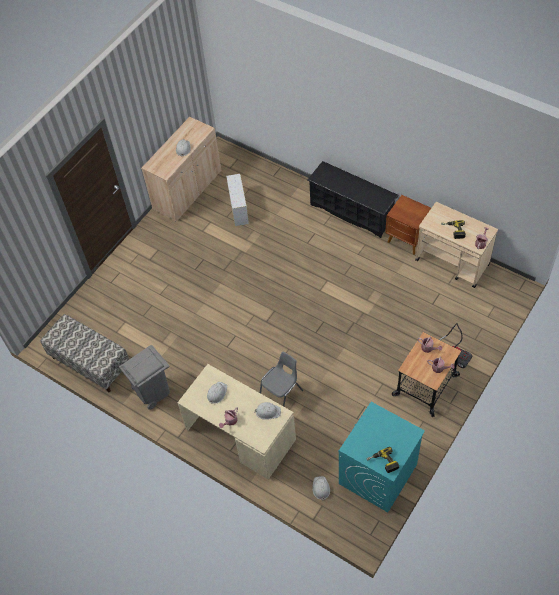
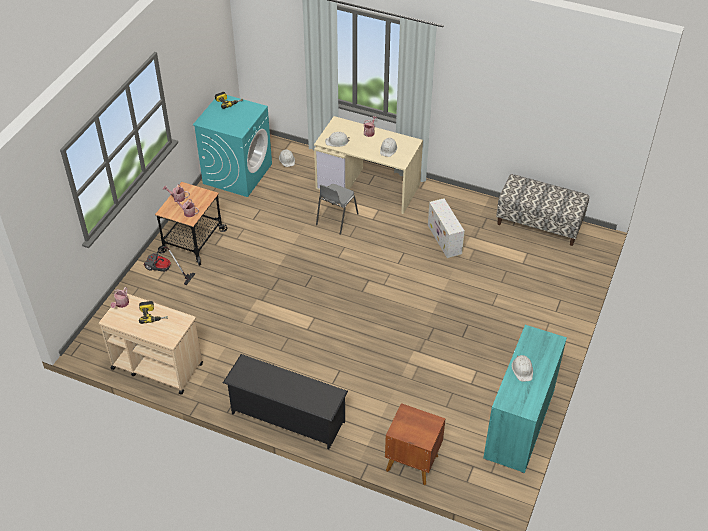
camera: 165 degrees right, 10 degrees down
grey trash can [119,345,170,410] -> none
beige cabinet [141,117,221,221] -> turquoise cabinet [483,325,567,473]
white storage box [226,174,249,226] -> white storage box moved to [428,198,465,258]
brown nightstand [385,195,431,255] -> brown nightstand moved to [385,403,445,485]

